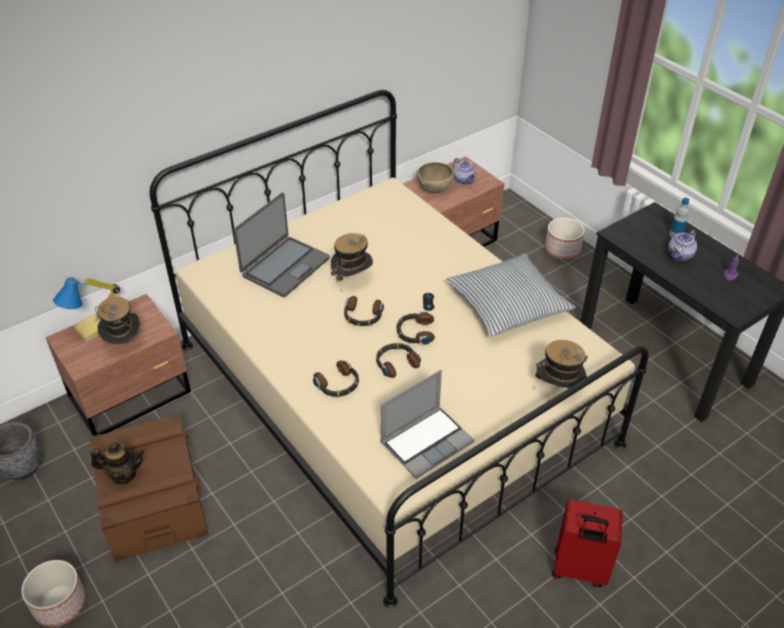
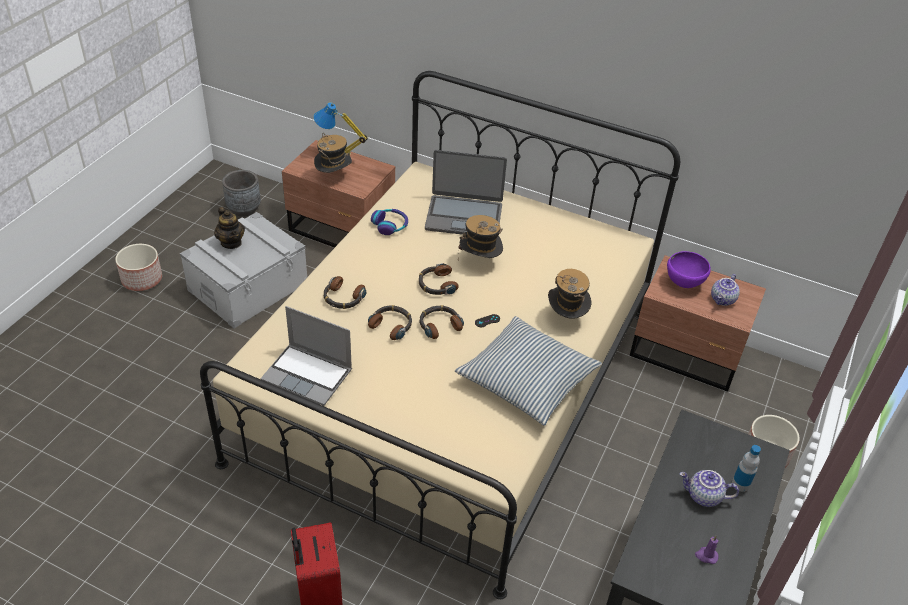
camera: 60 degrees right, 0 degrees up
brown storage box [89,413,209,562] -> grey storage box [180,212,307,328]
brown bowl [417,162,454,193] -> purple bowl [667,251,711,288]
hat [534,340,588,389] -> hat moved to [548,269,592,319]
none -> headphones [371,209,408,235]

